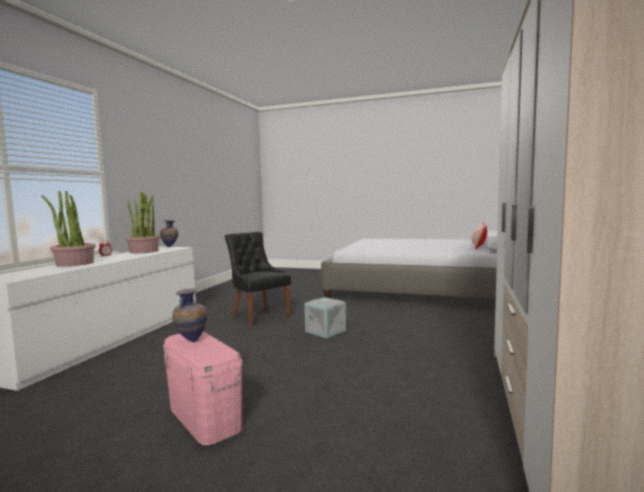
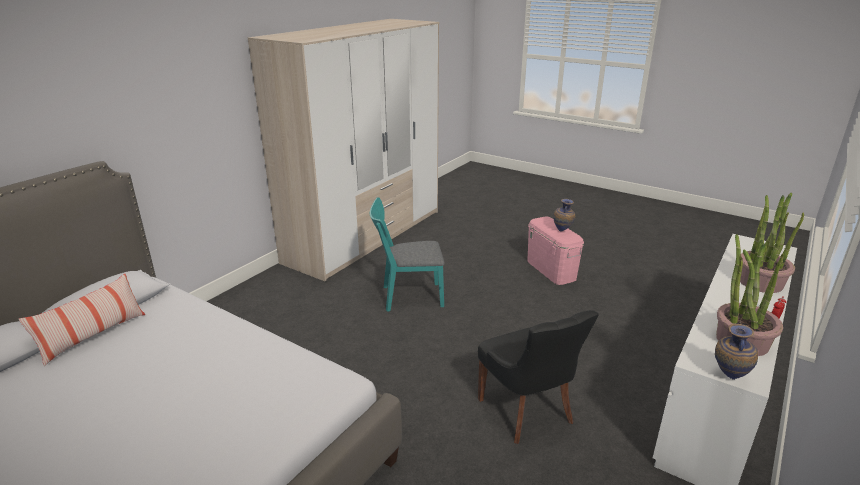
camera: 165 degrees left, 20 degrees up
grey storage box [305,297,346,338] -> none
none -> turquoise chair [370,197,445,312]

